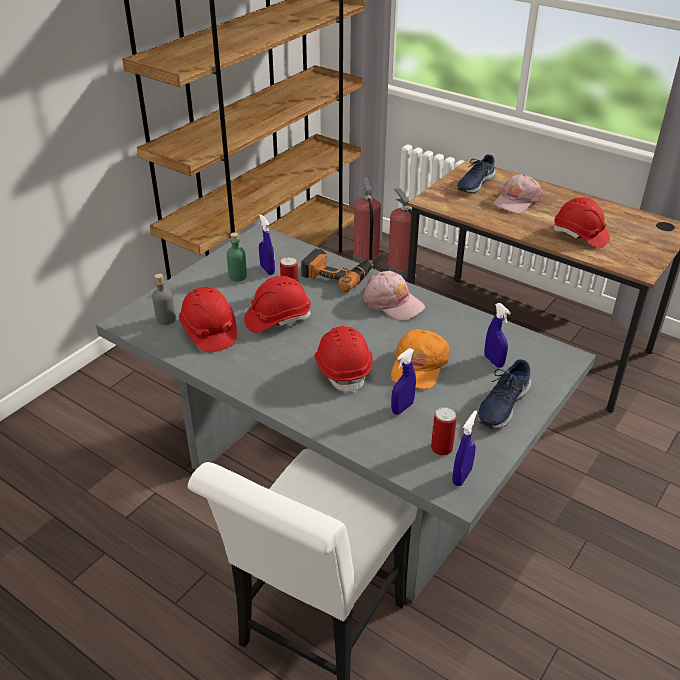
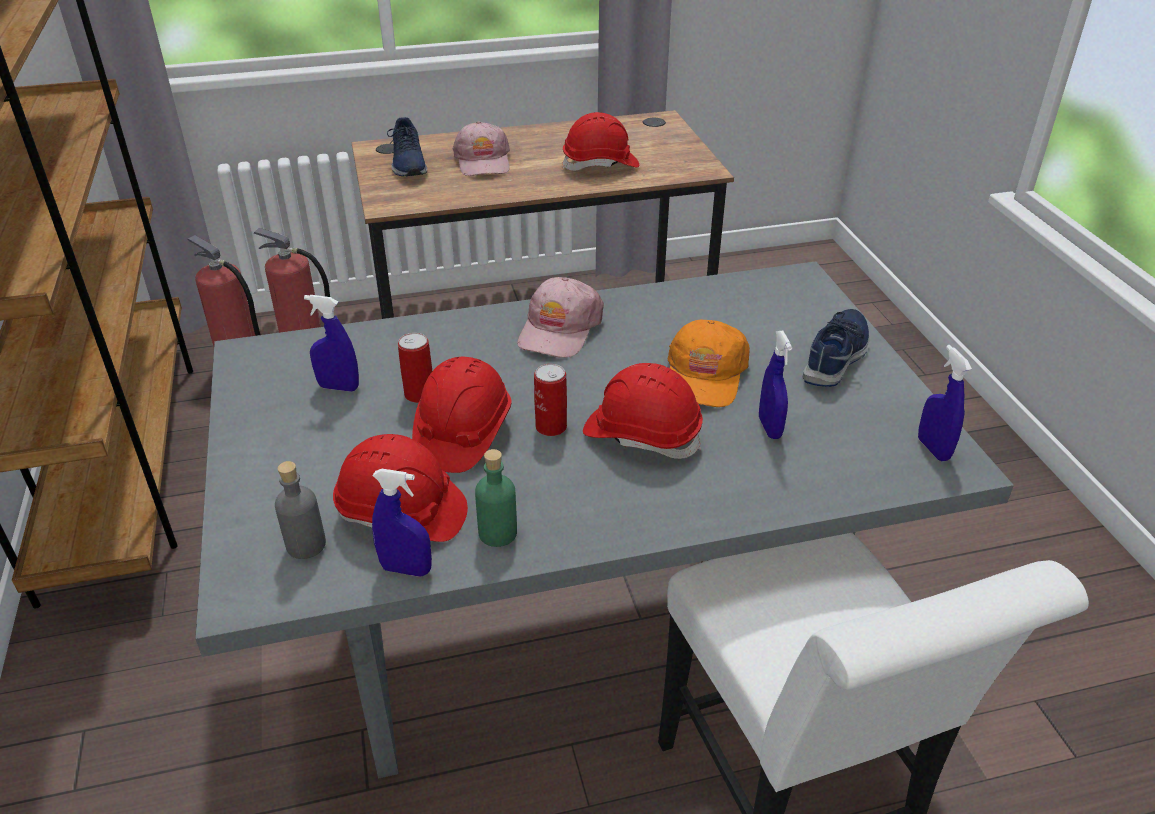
camera: 50 degrees left, 0 degrees up
green bottle [227,232,247,281] -> green bottle moved to [475,449,517,547]
power drill [301,248,372,292] -> none
pink cap [363,271,425,321] -> pink cap turned 120 degrees clockwise [518,277,604,358]
orange cap [391,329,450,389] -> orange cap turned 45 degrees clockwise [668,320,750,407]
can [431,407,457,456] -> can moved to [534,364,567,436]
blue shoe [477,359,531,429] -> blue shoe turned 135 degrees counterclockwise [803,309,870,387]
blue spray bottle [485,303,511,368] -> blue spray bottle moved to [372,469,432,576]

